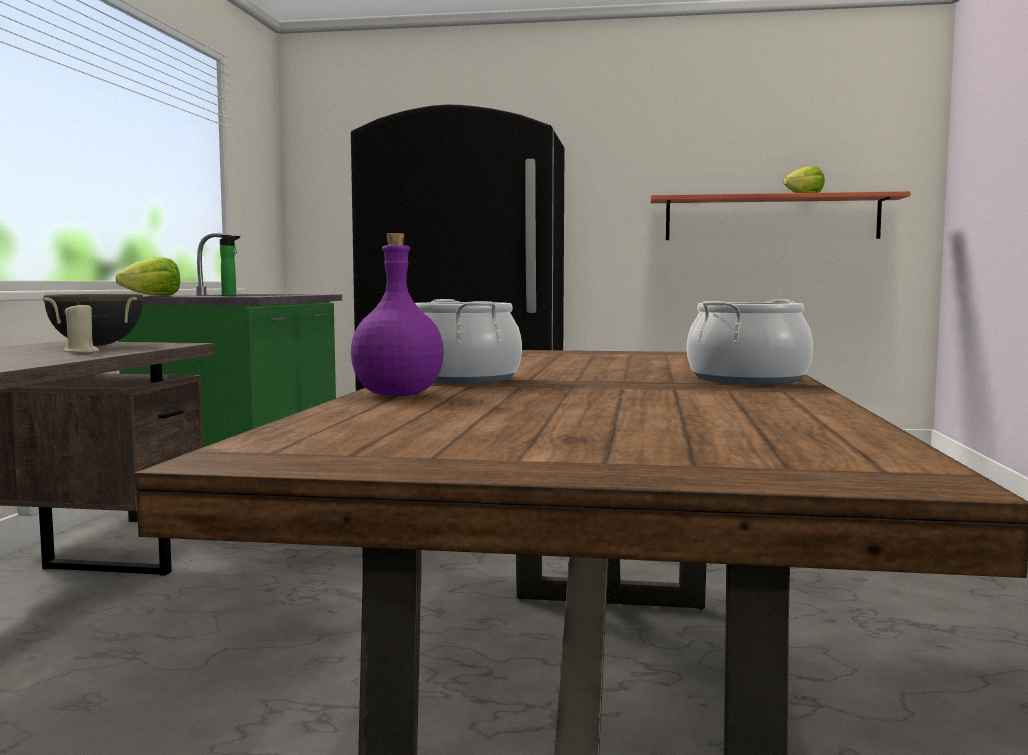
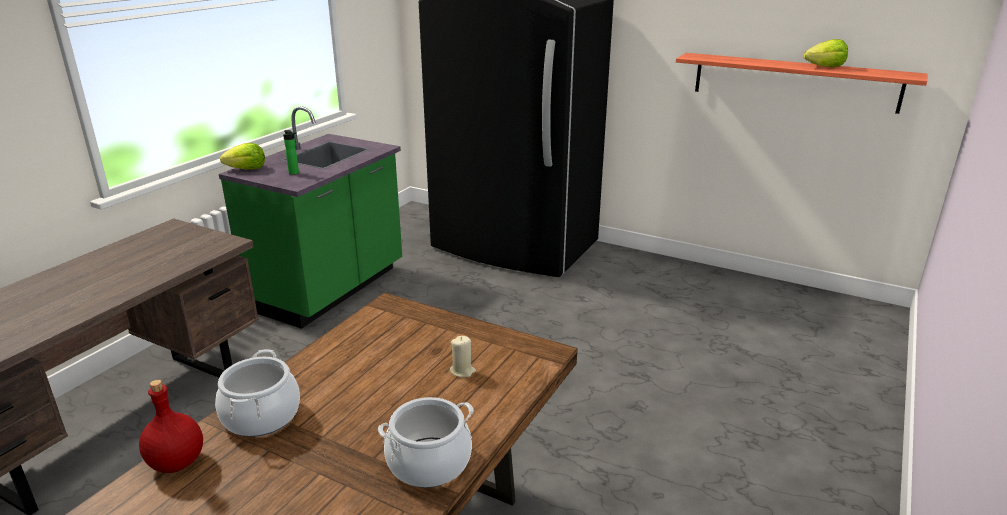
camera: 20 degrees right, 20 degrees up
black cooking pot [43,294,143,346] -> none
beige candle [64,302,99,353] -> beige candle moved to [450,336,476,377]
purple bottle [351,233,444,396] -> red bottle [139,380,203,473]

